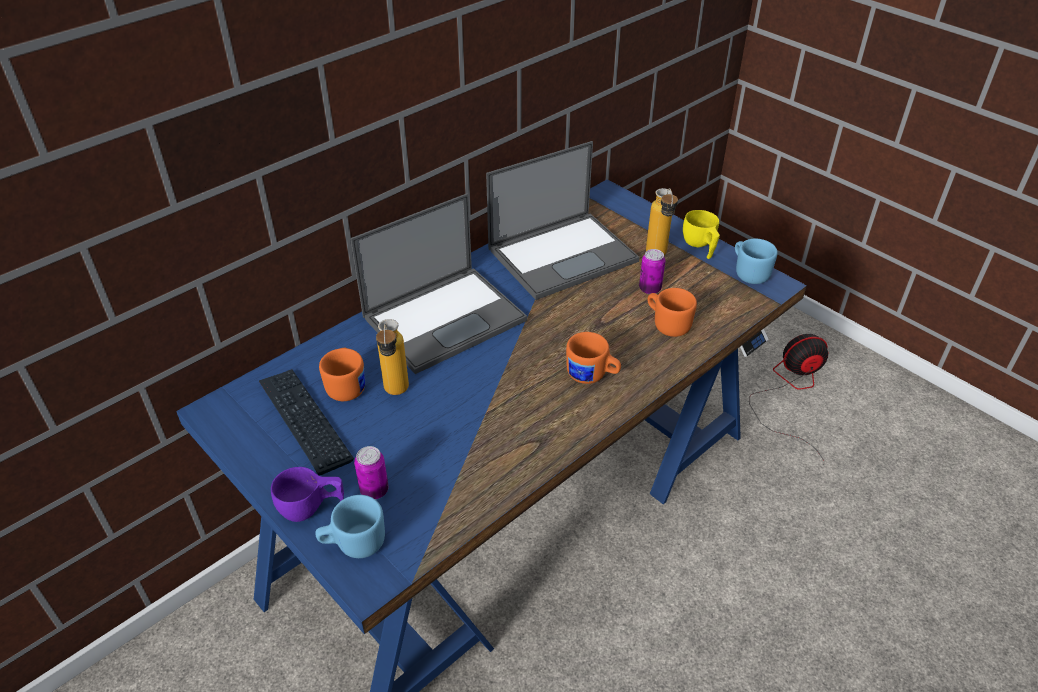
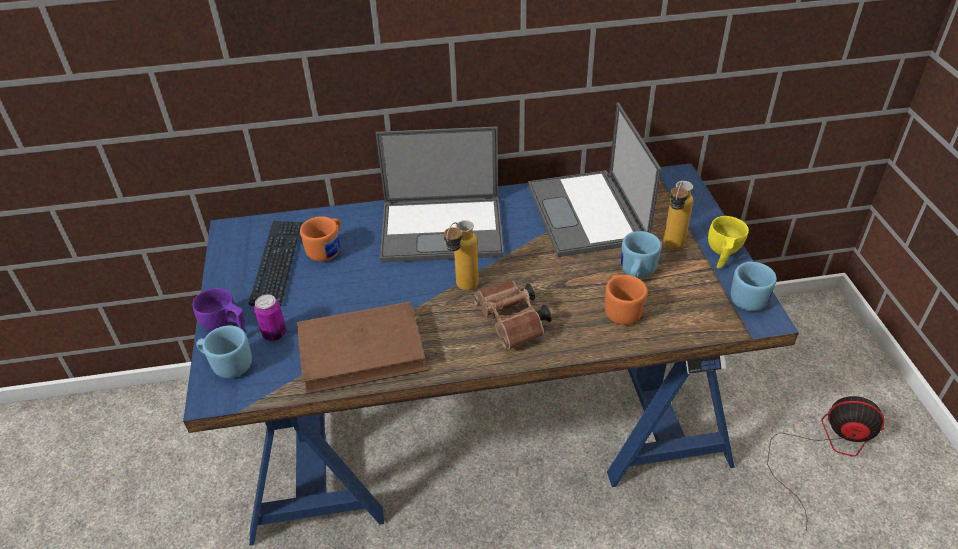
camera: 35 degrees right, 0 degrees up
bottle [376,319,409,395] -> bottle moved to [444,220,479,290]
laptop [486,141,639,300] -> laptop turned 75 degrees clockwise [528,102,661,257]
orange mug [566,332,621,384] -> brown binoculars [473,280,552,350]
can [639,249,666,294] -> blue mug [621,231,661,278]
none -> brown book [297,301,429,394]

